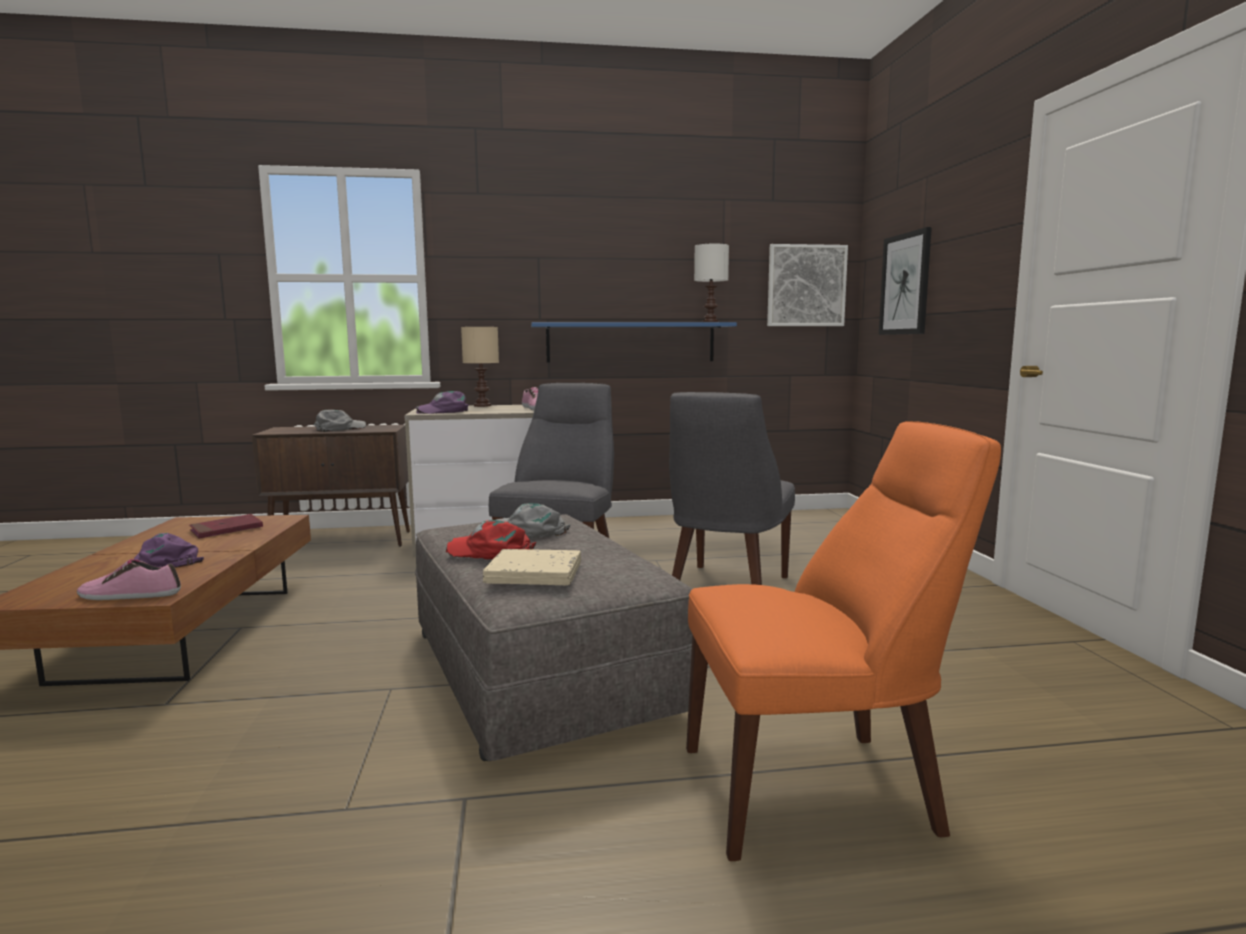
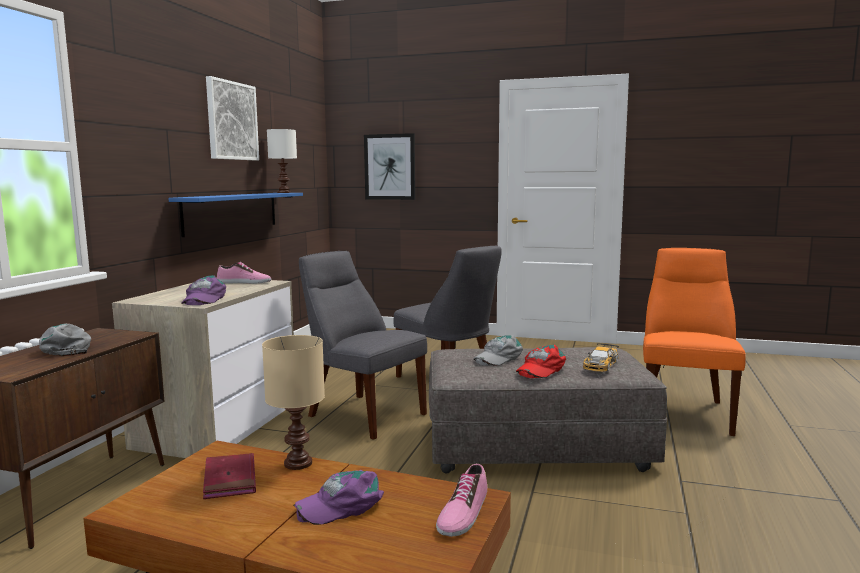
camera: 65 degrees left, 0 degrees up
beige table lamp [461,327,499,407] -> beige table lamp moved to [262,335,325,470]
beige book [483,549,581,585] -> toy car [583,343,619,372]
picture [767,244,848,326] -> picture moved to [206,76,259,160]

